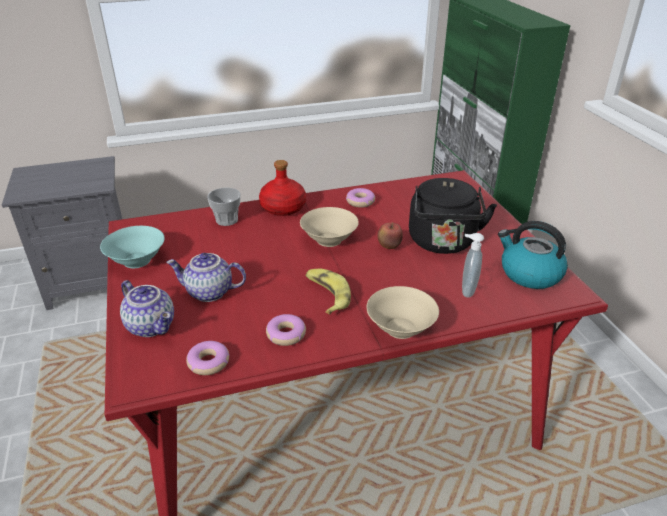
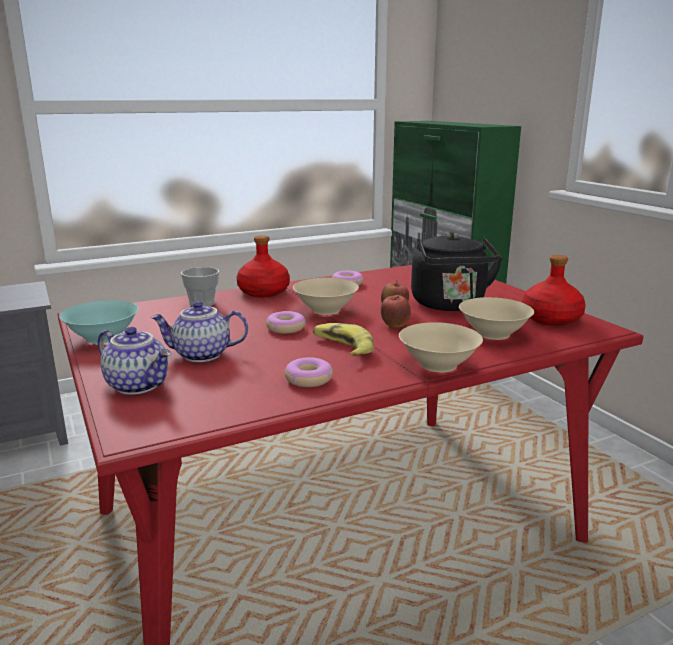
camera: 10 degrees left, 15 degrees down
donut [186,341,229,375] -> donut moved to [266,311,306,334]
soap dispenser [462,233,484,298] -> beige bowl [459,297,534,340]
kettle [498,221,568,289] -> red bottle [522,255,586,326]
none -> apple [381,295,411,327]

